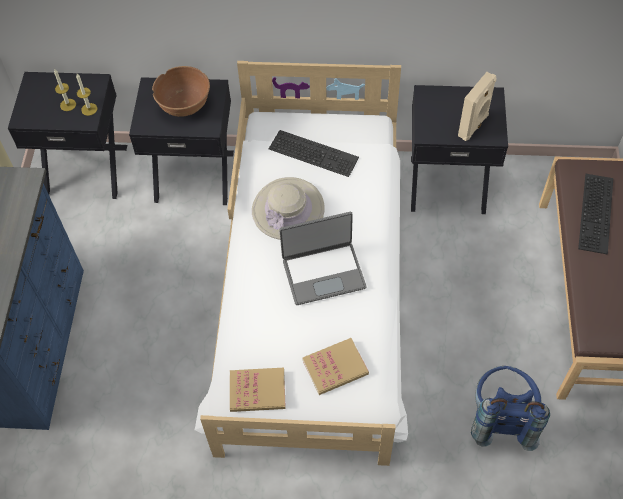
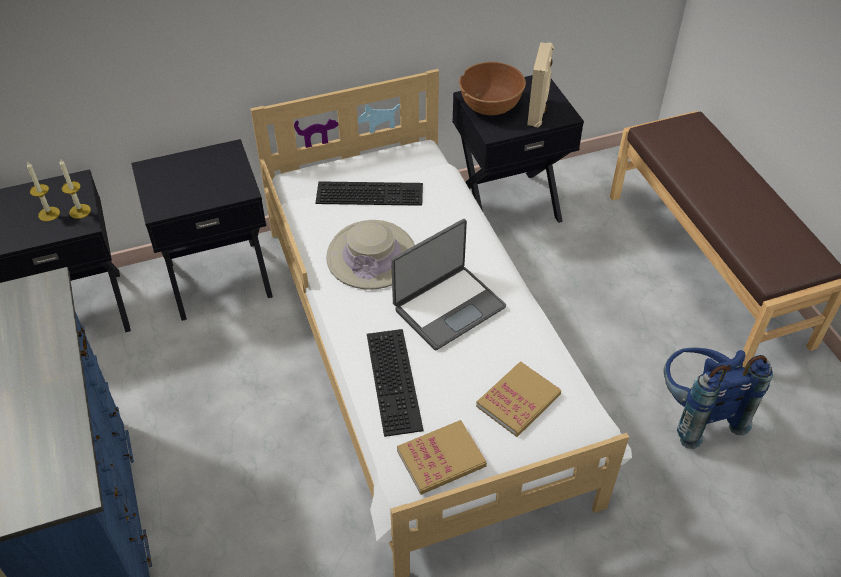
camera: 25 degrees left, 10 degrees down
brown bowl [152,66,210,117] -> brown bowl moved to [459,62,526,115]
keyboard [578,174,613,254] -> keyboard moved to [367,329,424,437]

